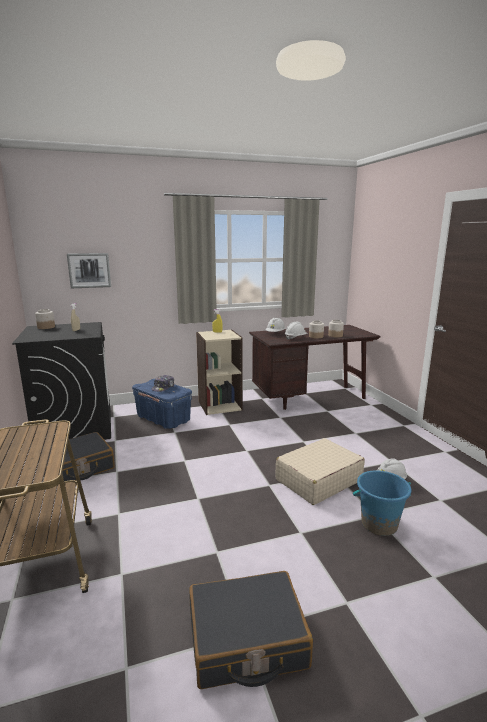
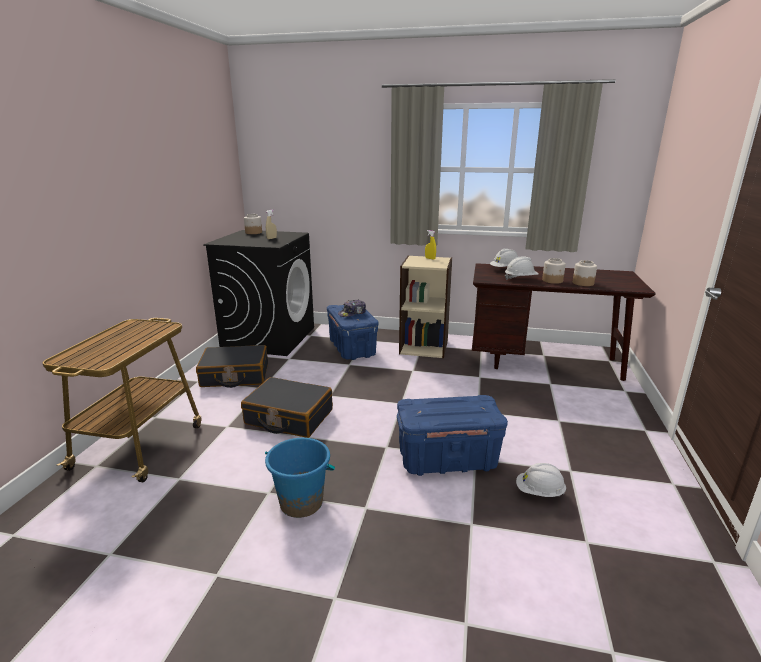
camera: 30 degrees right, 5 degrees up
picture [67,253,111,288] -> none
black suitcase [189,571,313,689] -> black suitcase moved to [241,377,333,438]
beige suitcase [275,438,365,505] -> blue storage box [397,395,508,476]
blue bucket [353,470,411,536] -> blue bucket moved to [265,438,335,518]

